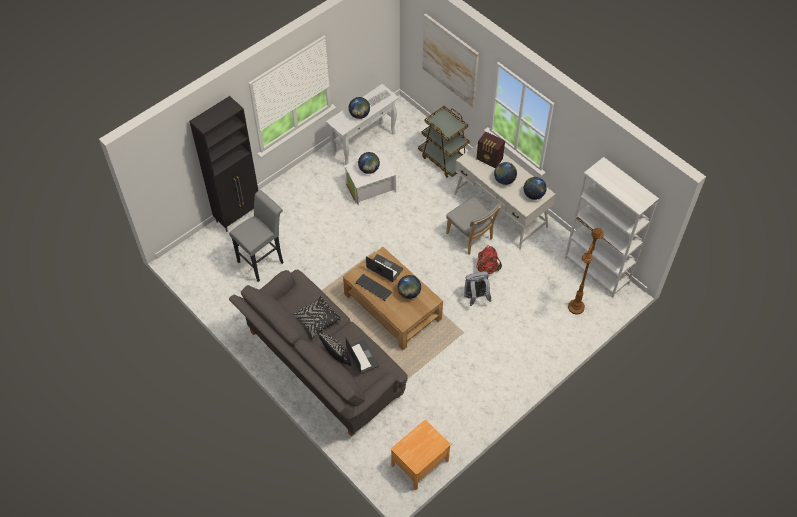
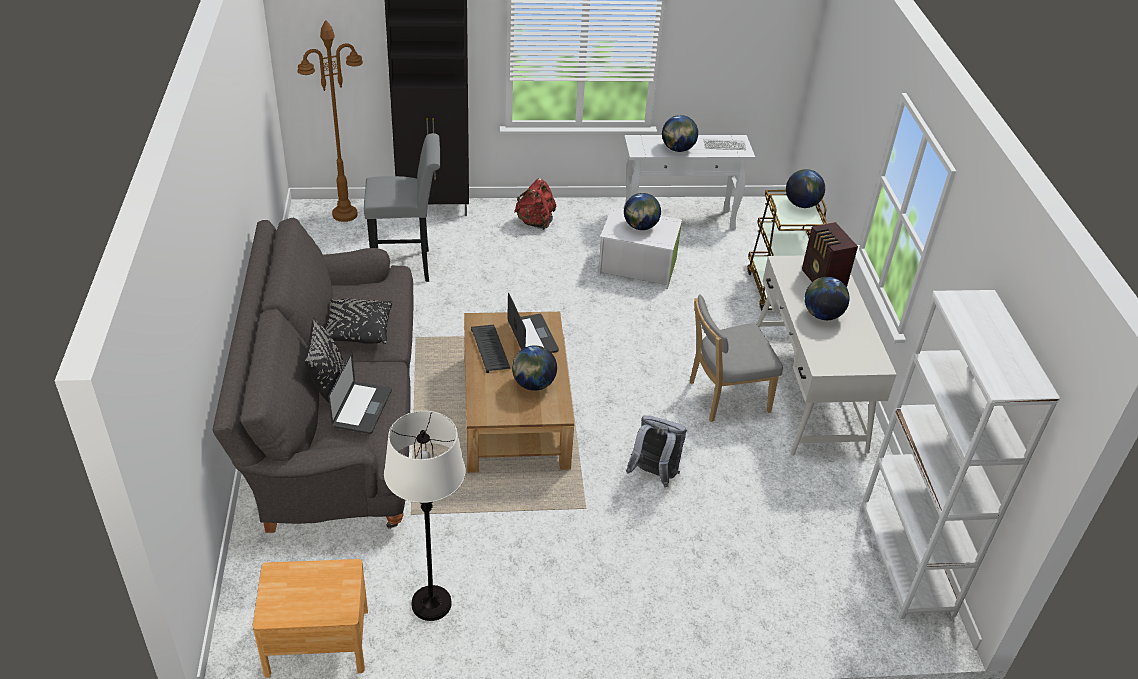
camera: 35 degrees right, 15 degrees down
picture [422,14,479,108] -> none
grey chair [446,197,501,255] -> grey chair turned 75 degrees clockwise [690,294,783,422]
red backpack [476,245,502,274] -> red backpack moved to [514,178,557,230]
globe [524,177,547,200] -> globe moved to [786,169,825,208]
brown floor lamp [568,228,604,314] -> brown floor lamp moved to [297,20,363,222]
none -> white floor lamp [384,411,466,621]

